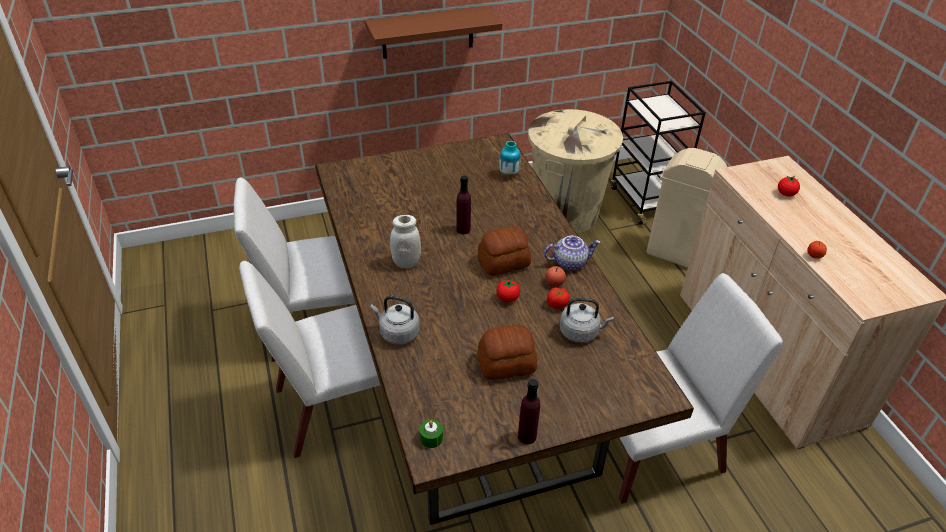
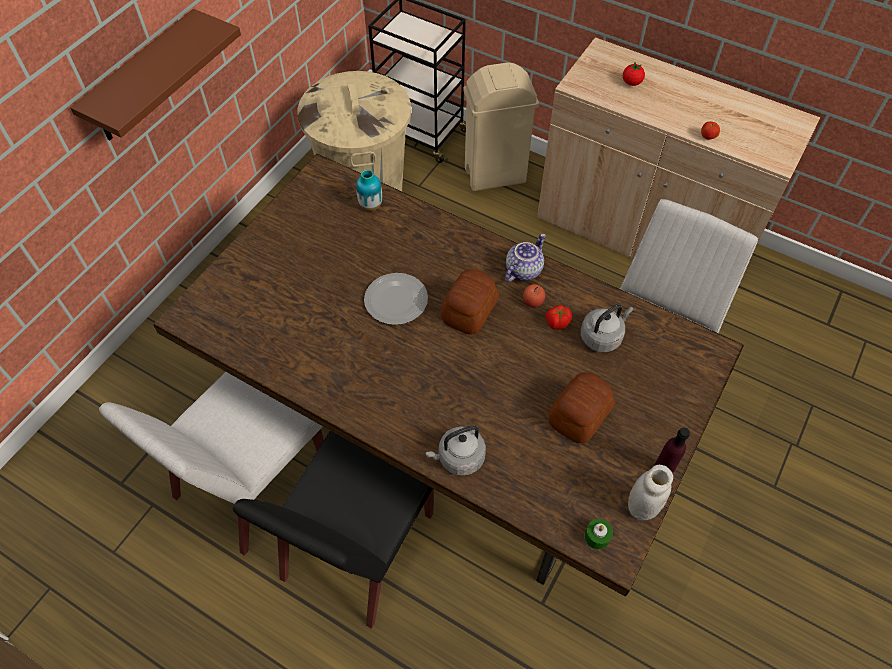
camera: 40 degrees left, 15 degrees up
white chair [239,261,380,458] -> black chair [233,431,434,629]
white jar [390,215,421,268] -> white jar moved to [628,465,673,520]
purple bottle [456,175,471,234] -> plate [364,273,428,325]
tomato [496,279,520,302] -> none

